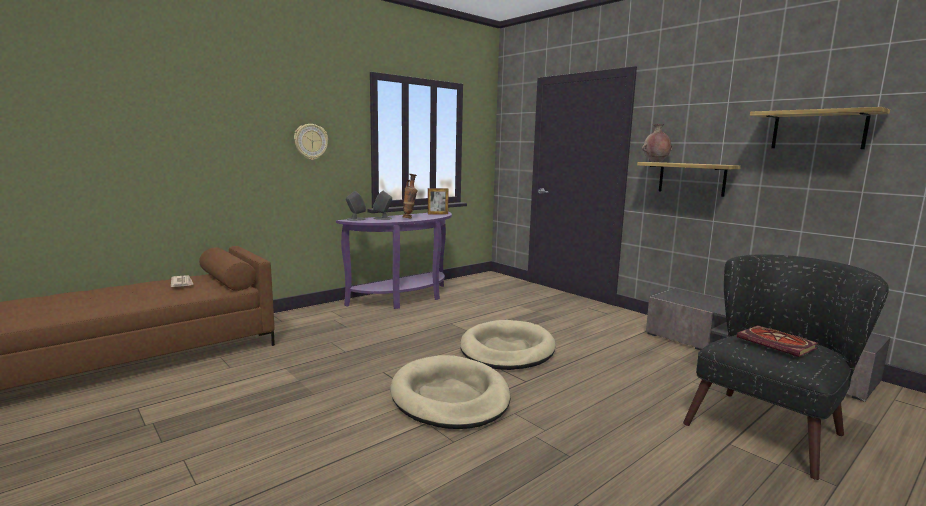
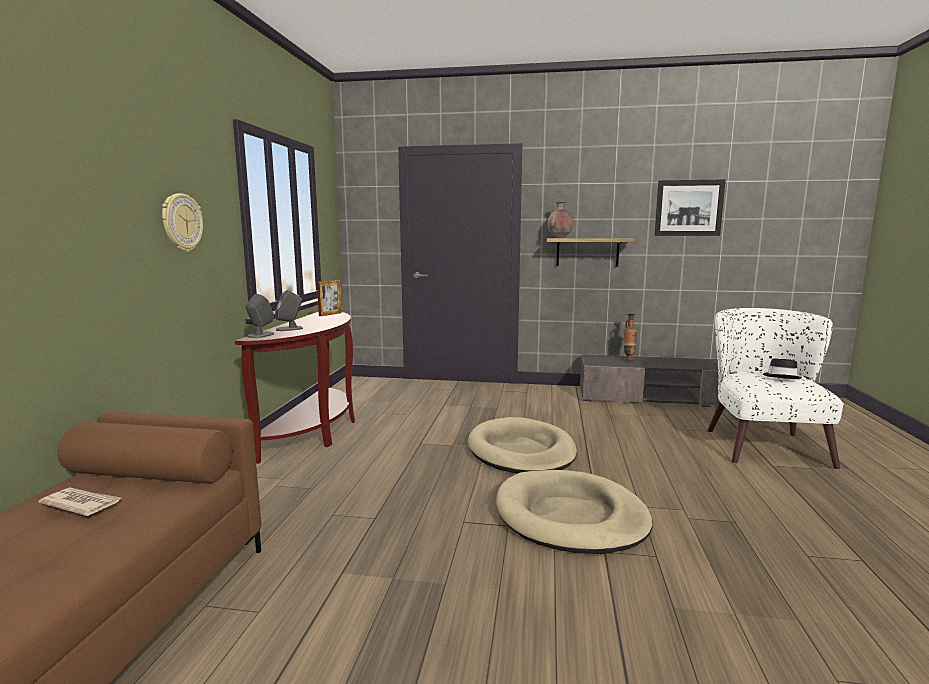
camera: 40 degrees left, 0 degrees up
purple console table [336,212,452,309] -> brown console table [235,312,355,464]
vase [402,174,418,219] -> vase moved to [623,314,638,360]
black armchair [683,255,889,480] -> white armchair [708,308,844,469]
book [737,325,818,357] -> black hat [762,358,802,379]
shelf [750,107,890,149] -> picture [654,179,725,236]

